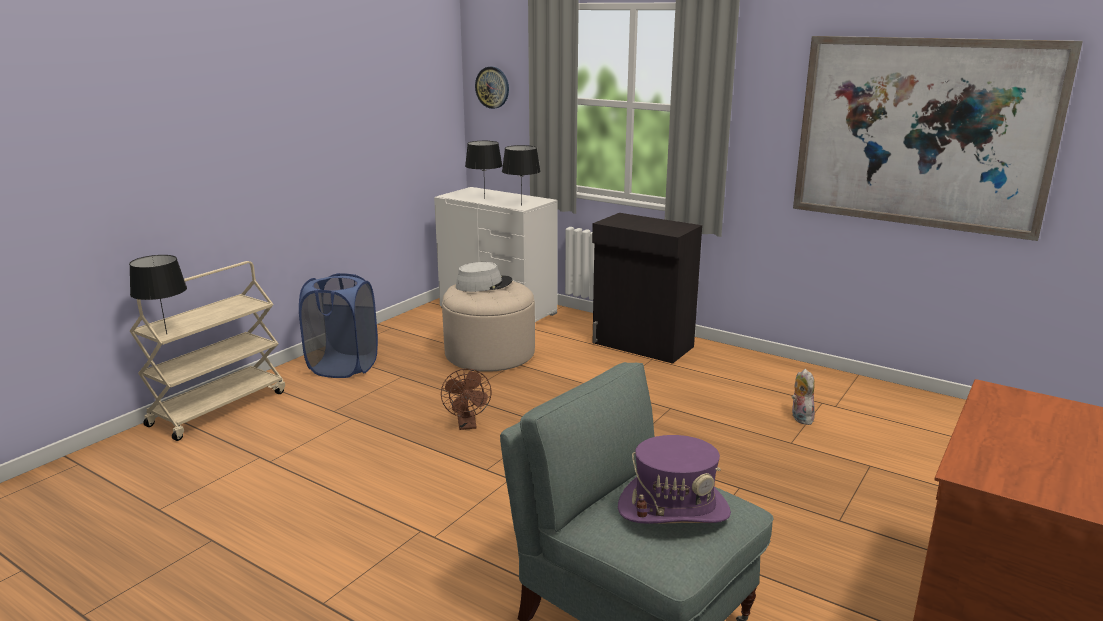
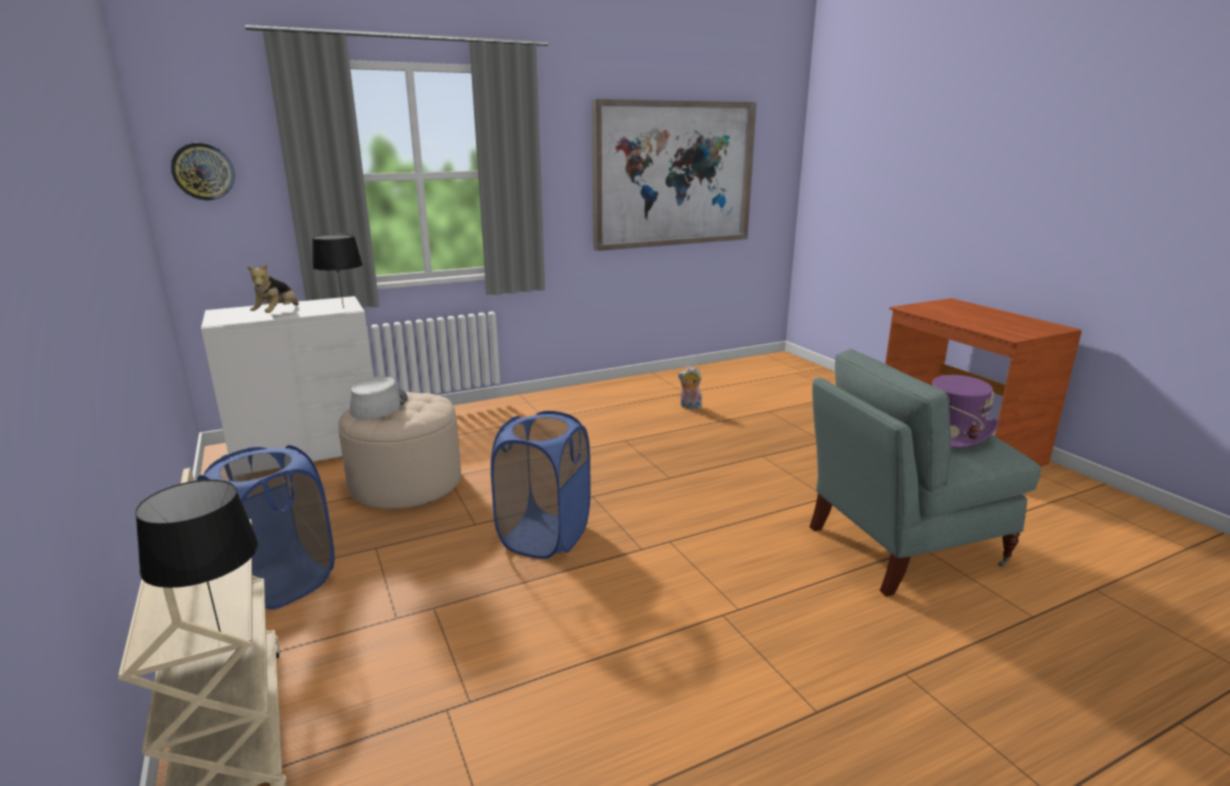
camera: 60 degrees left, 0 degrees up
brown fan [441,369,492,430] -> blue laundry basket [491,411,591,559]
black table lamp [465,141,502,198] -> plush toy [247,263,299,313]
black cabinet [592,213,702,364] -> none

